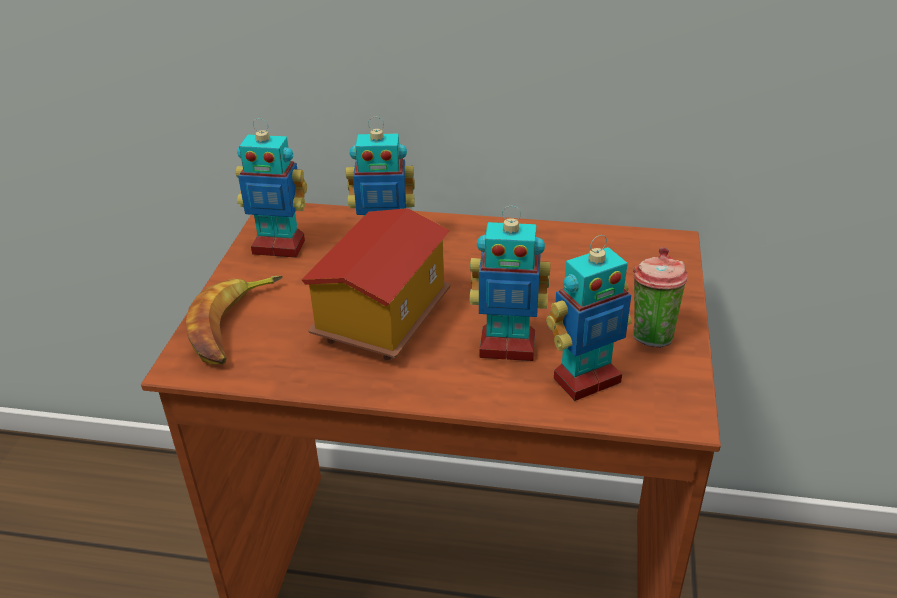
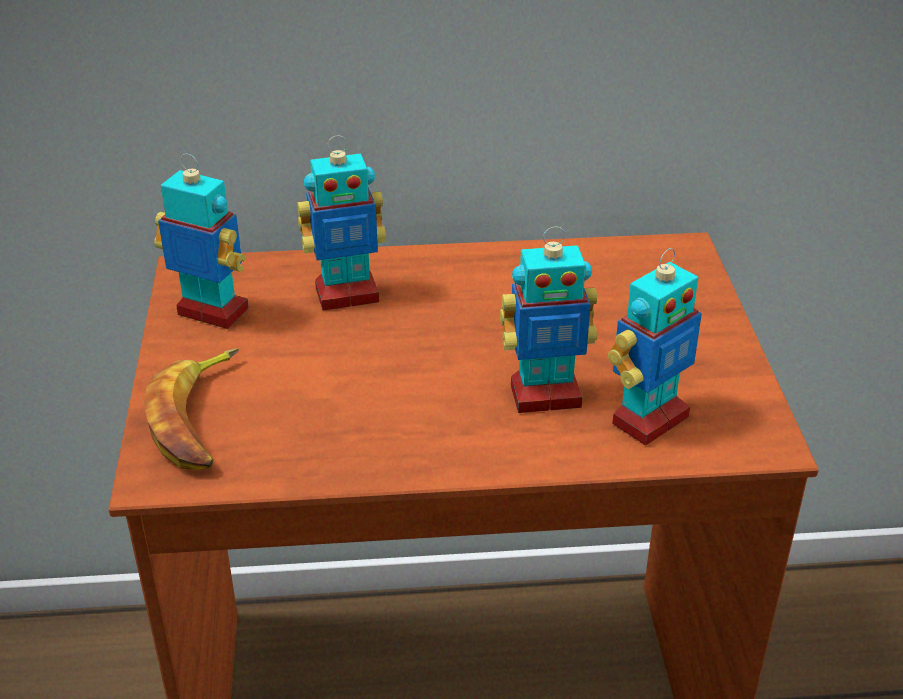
camera: 15 degrees left, 0 degrees up
toy robot [236,118,307,257] -> toy robot turned 150 degrees counterclockwise [154,154,249,329]
toy house [301,208,451,360] -> none
cup [633,247,687,348] -> none

